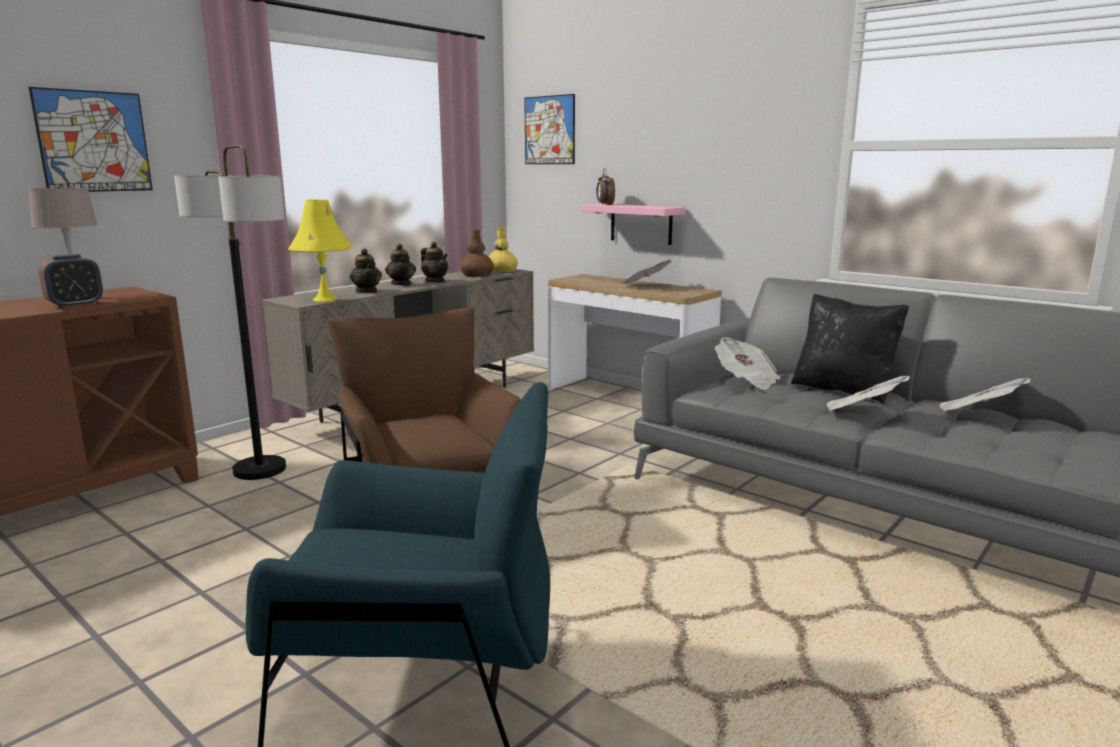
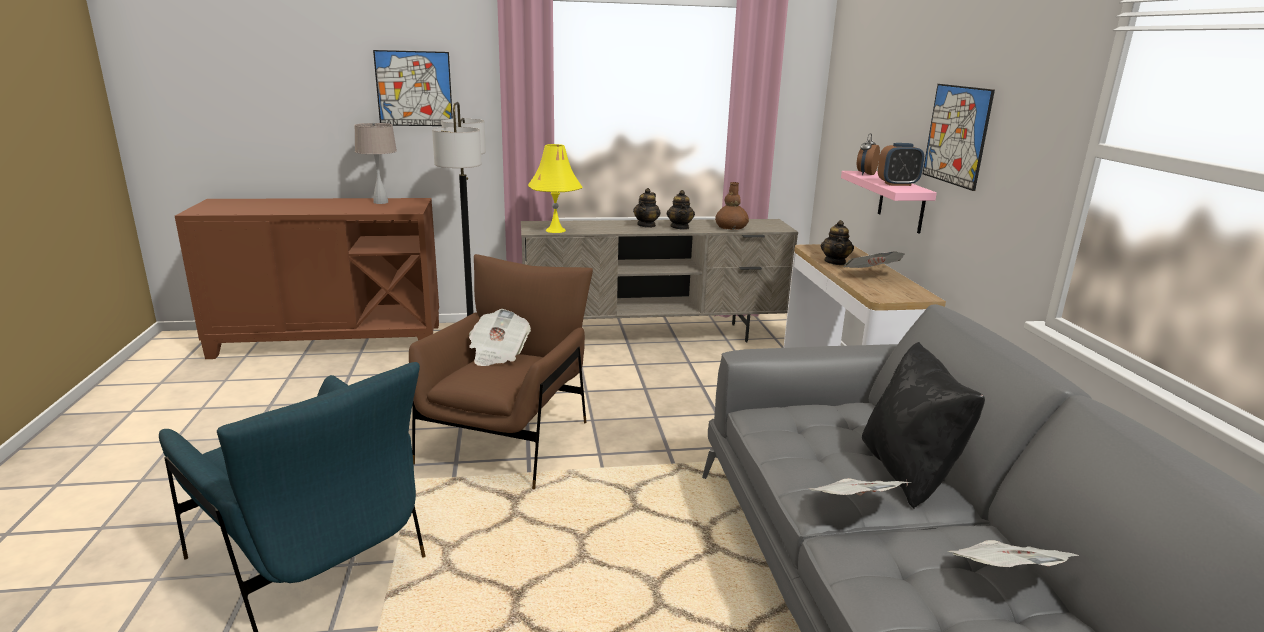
camera: 40 degrees right, 5 degrees up
alarm clock [39,254,103,308] -> alarm clock moved to [878,143,924,186]
teapot [350,249,382,293] -> teapot moved to [821,220,854,265]
yellow vase [488,227,518,272] -> none
picture [524,94,575,164] -> picture moved to [923,84,995,191]
newspaper [715,337,781,390] -> newspaper moved to [468,309,531,366]

